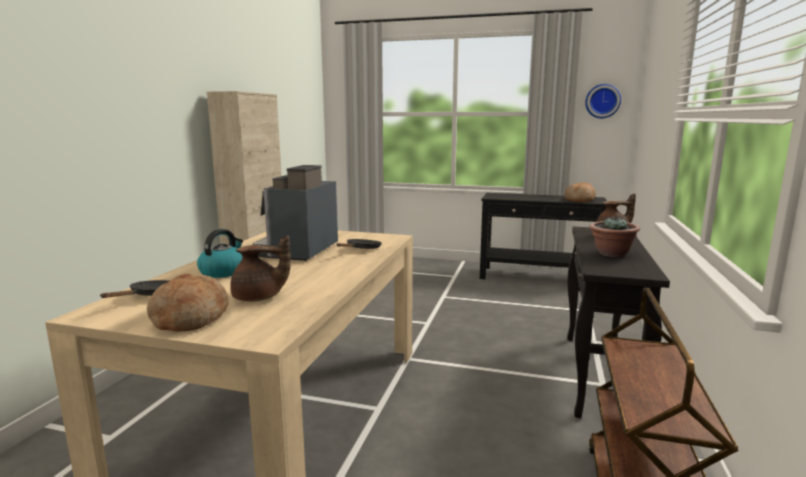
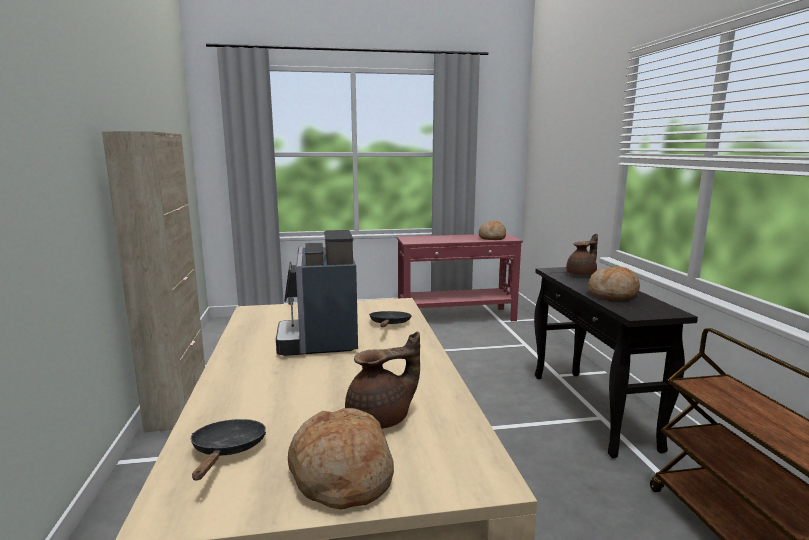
camera: 25 degrees left, 0 degrees up
kettle [197,229,243,278] -> none
black console table [480,193,607,279] -> red console table [397,233,523,321]
wall clock [585,84,621,118] -> none
potted plant [589,216,640,257] -> bread [588,267,640,301]

